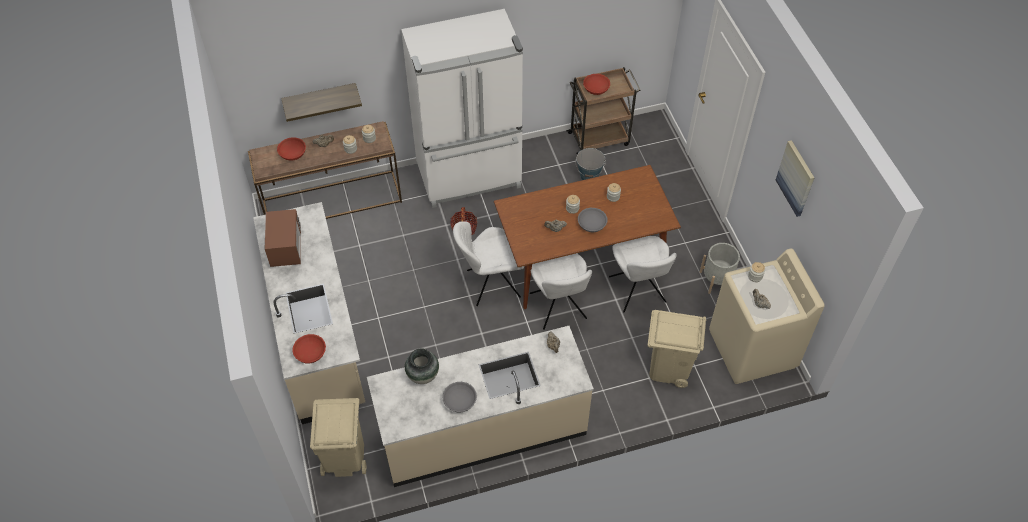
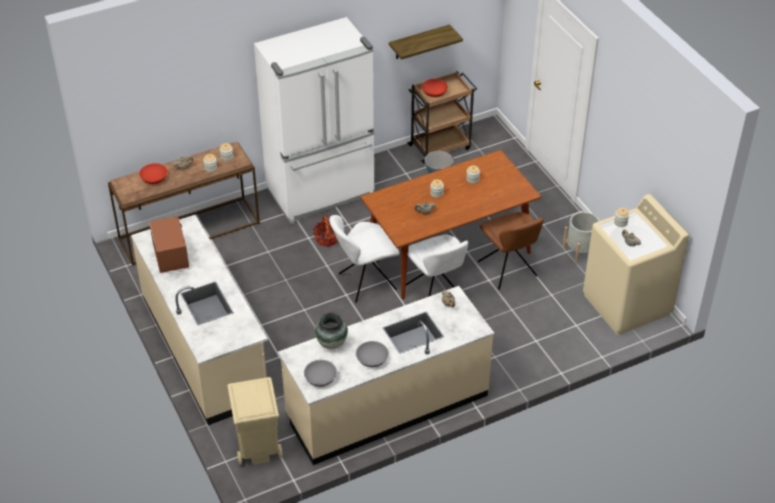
camera: 10 degrees left, 10 degrees down
shelf [281,83,362,122] -> shelf moved to [389,24,463,60]
red bowl [292,334,326,363] -> none
grey bowl [578,208,607,232] -> grey bowl moved to [304,360,337,387]
white chair [609,236,677,312] -> brown chair [478,212,544,290]
beige trash can [648,310,707,388] -> none
picture [776,140,814,217] -> none

